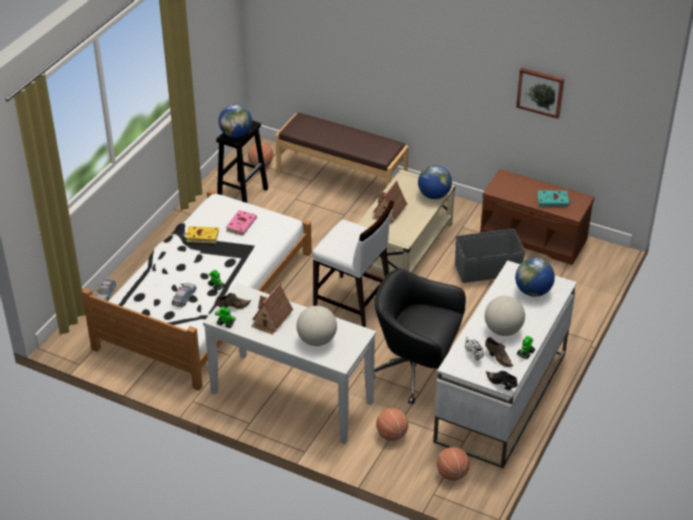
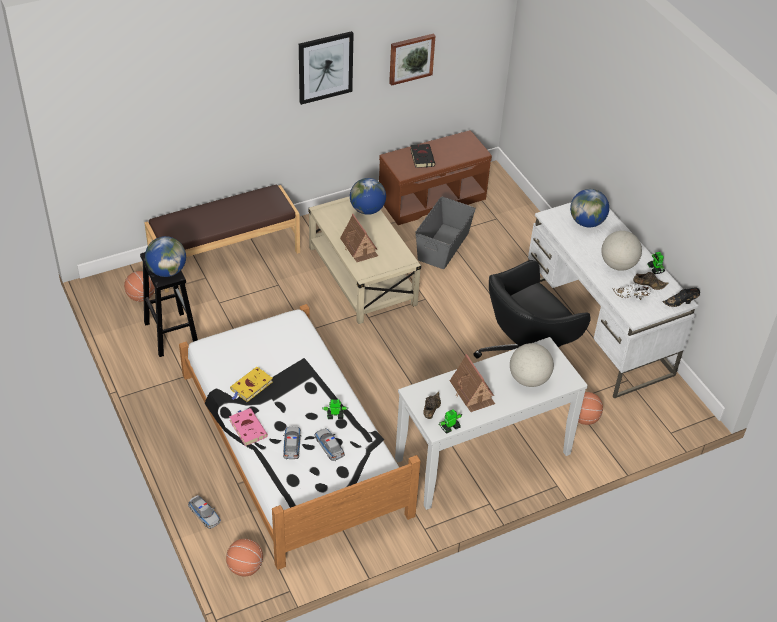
camera: 55 degrees left, 5 degrees up
pink book [226,210,257,236] -> pink book moved to [229,408,268,446]
white chair [312,200,394,327] -> none
basketball [437,447,470,481] -> basketball moved to [226,539,263,576]
turquoise book [537,190,574,206] -> none
none -> toy car [283,426,301,460]
none -> picture [299,31,354,105]
none -> black book [410,144,435,168]

